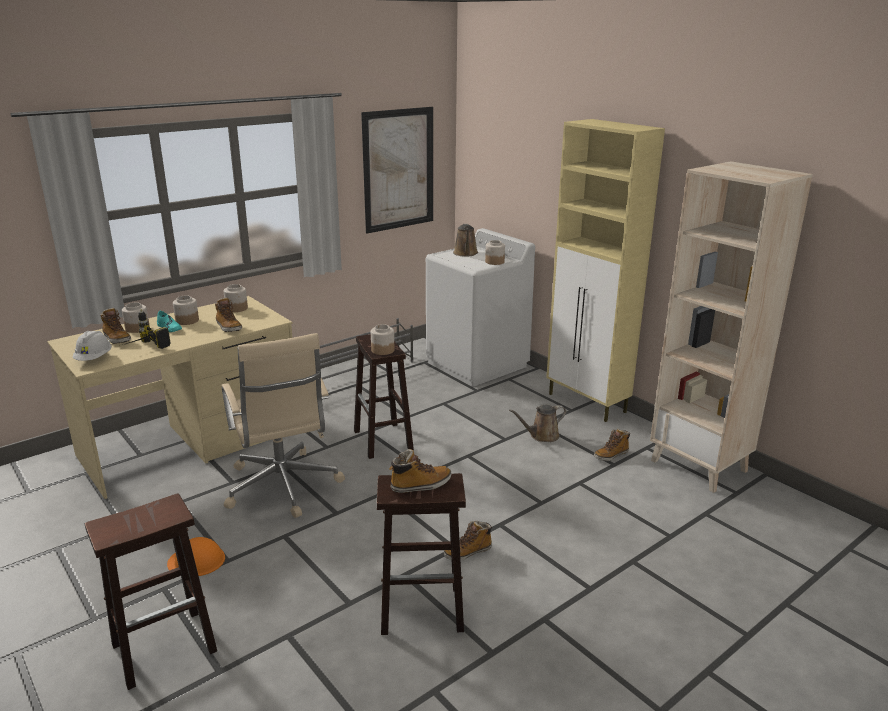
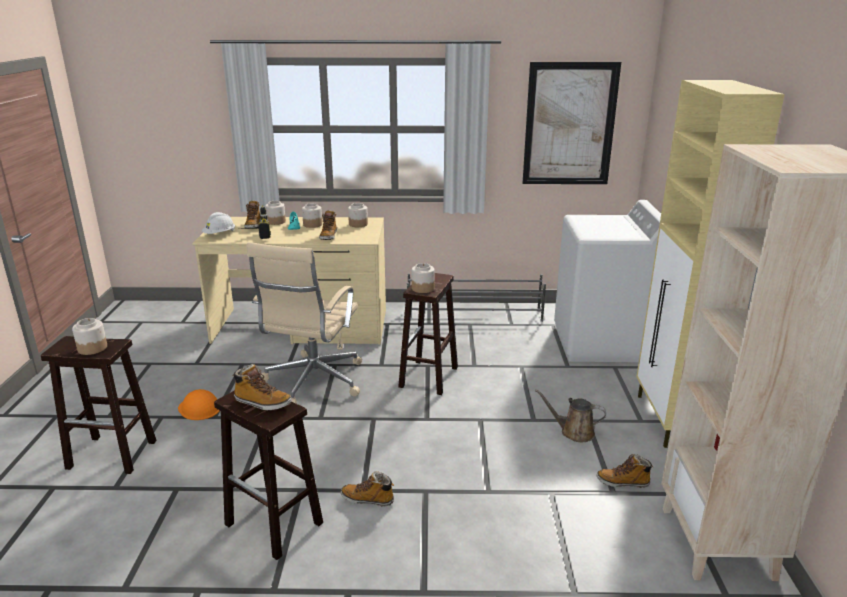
camera: 40 degrees right, 0 degrees up
brown watering can [453,224,478,257] -> none
jar [485,240,505,265] -> jar moved to [72,318,107,355]

